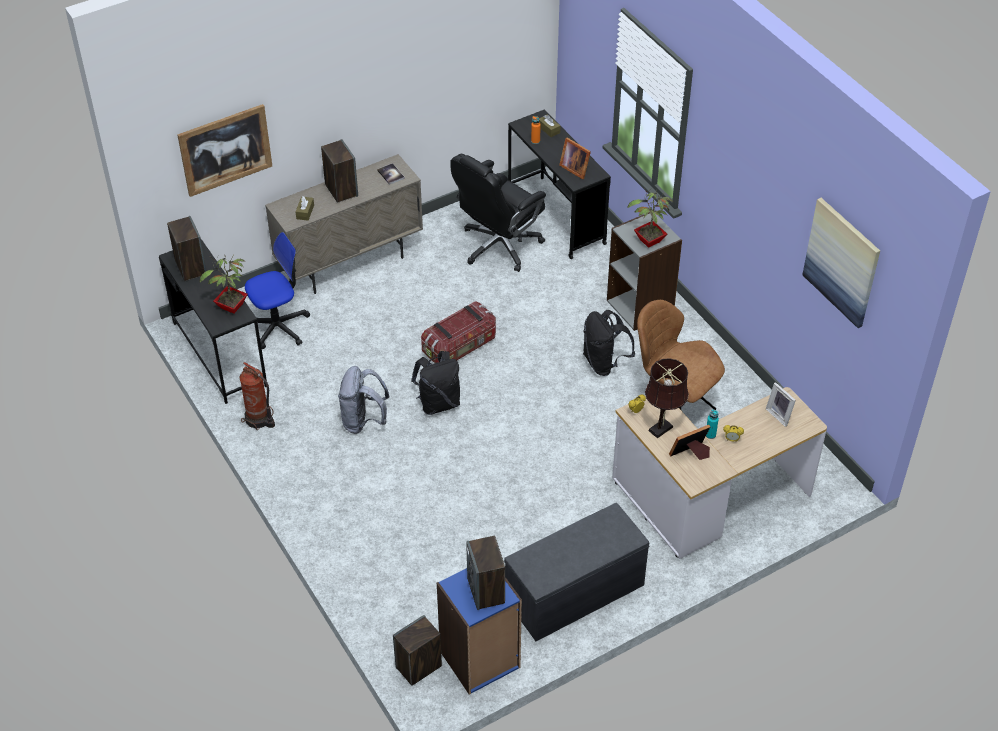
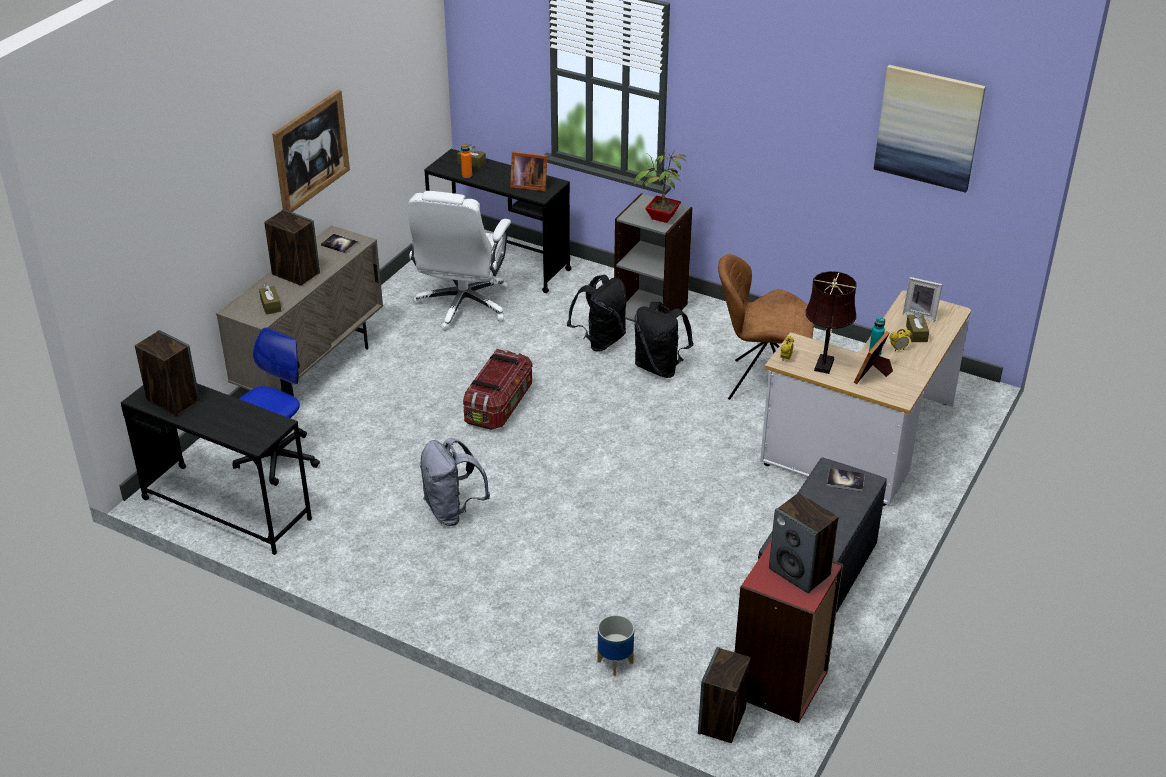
camera: 30 degrees left, 10 degrees down
picture [177,104,272,197] -> picture moved to [272,90,350,212]
potted plant [199,254,248,314] -> none
fire extinguisher [239,362,275,430] -> none
black backpack [411,351,460,415] -> black backpack moved to [567,275,627,352]
blue bookcase [437,568,522,695] -> red bookcase [735,540,843,723]
black office chair [450,154,546,272] -> white office chair [408,191,511,331]
none -> planter [597,615,634,676]
none -> book [827,468,865,492]
none -> brown tissue box [906,312,929,342]

